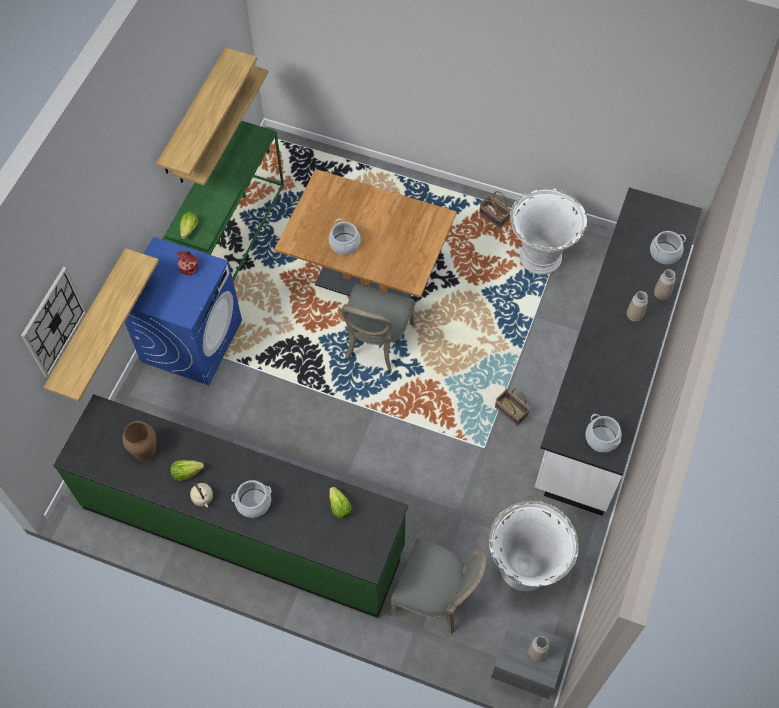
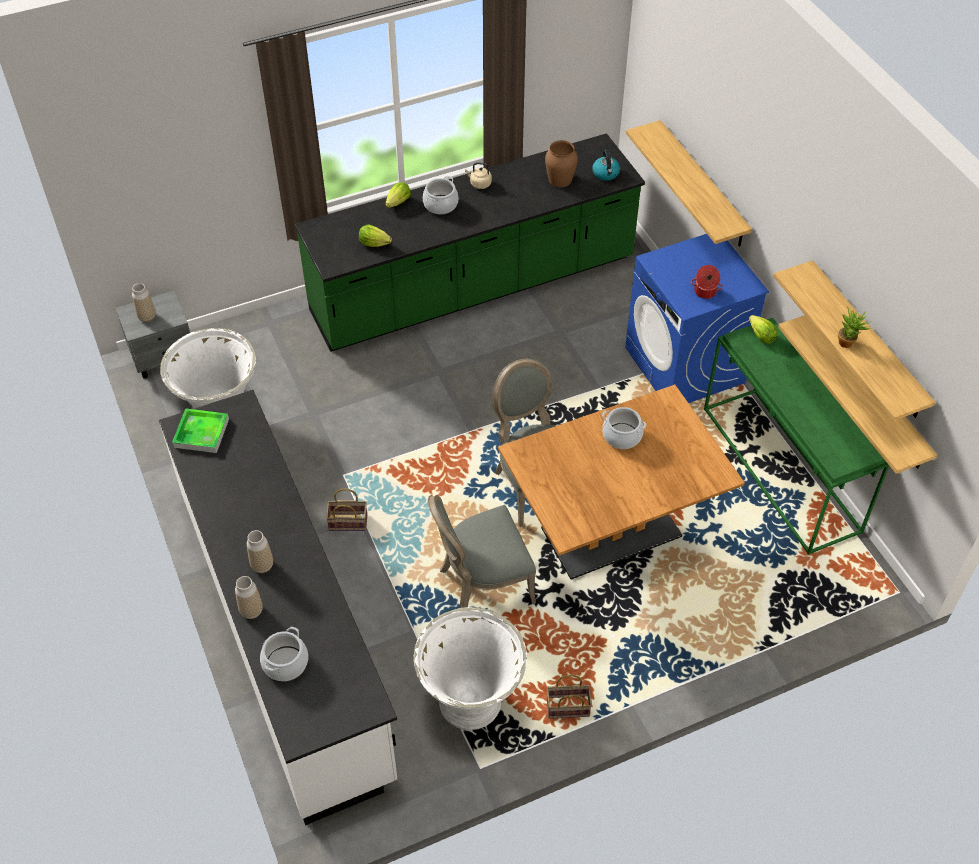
camera: 135 degrees right, 10 degrees down
wall clock [21,267,87,378] -> none
lettuce [170,460,204,481] -> lettuce moved to [385,182,411,208]
grey chair [389,537,486,634] -> grey chair moved to [428,495,536,608]
cooking pot [585,414,622,452] -> tray [172,408,229,453]
none -> kettle [592,150,620,180]
none -> potted plant [838,306,872,348]

